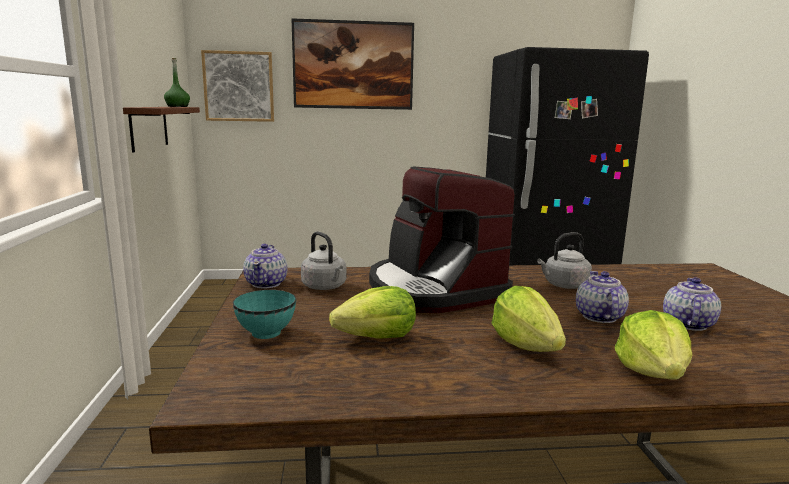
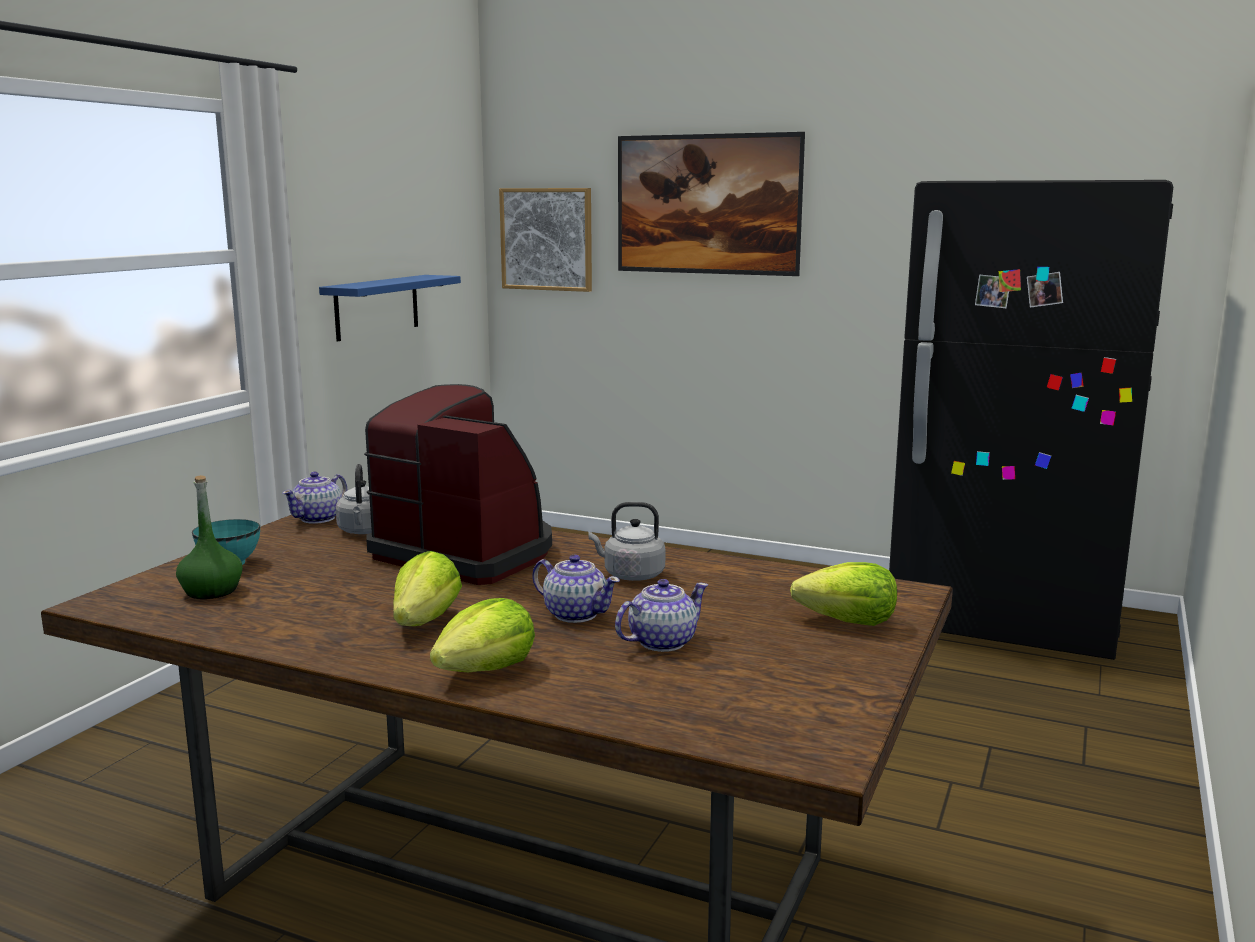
camera: 30 degrees right, 0 degrees up
brown shelf [123,107,200,153] -> blue shelf [319,275,461,341]
green bottle [164,58,190,107] -> green bottle moved to [176,475,243,599]
lettuce [329,286,416,339] -> lettuce moved to [790,562,897,626]
coffee machine [369,166,515,313] -> coffee machine turned 120 degrees clockwise [364,384,552,585]
teapot [576,271,629,323] -> teapot turned 90 degrees clockwise [532,555,620,623]

